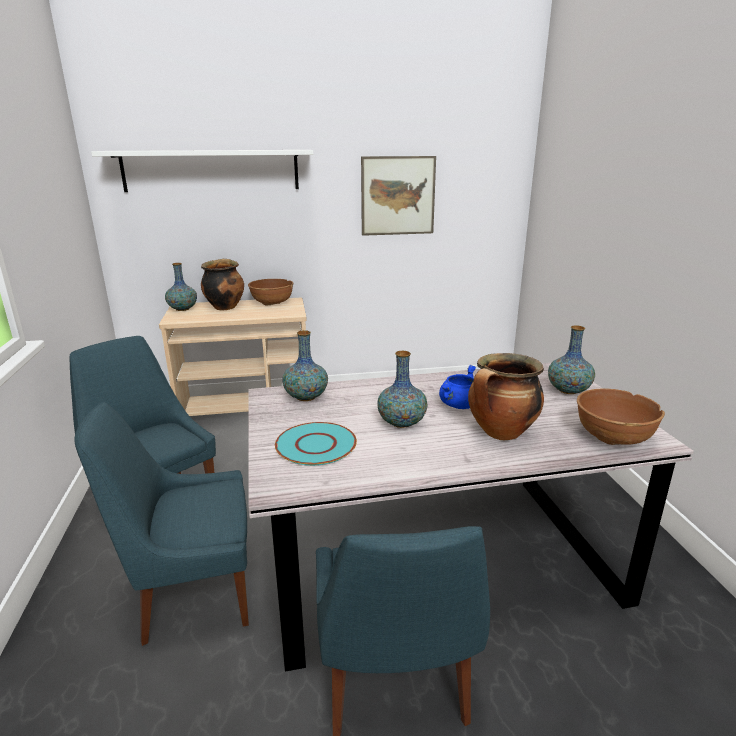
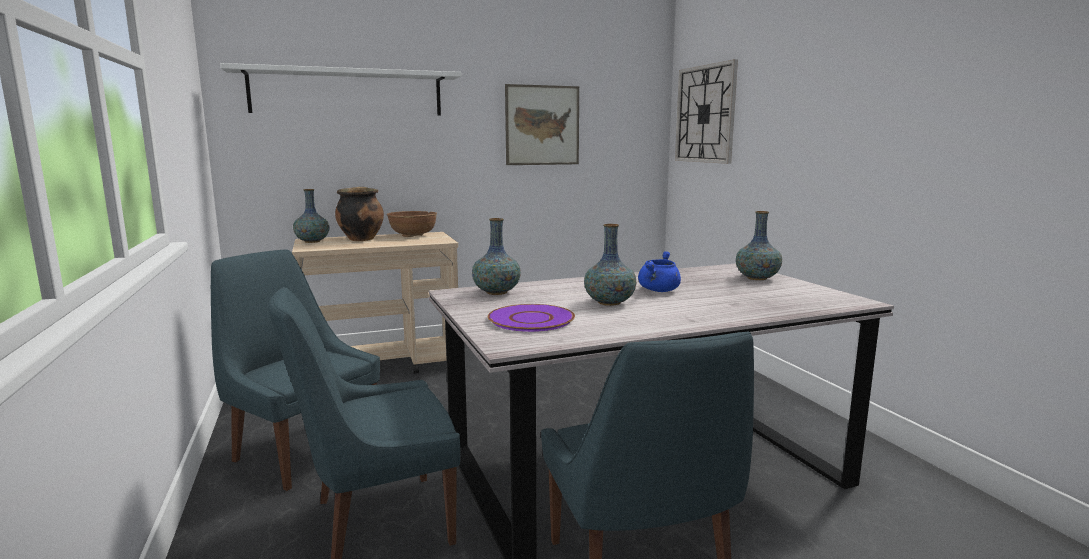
camera: 10 degrees left, 10 degrees down
turquoise plate [275,422,357,466] -> purple plate [488,304,575,332]
cooking pot [468,353,544,440] -> none
brown bowl [577,388,665,445] -> none
none -> wall clock [675,59,738,164]

